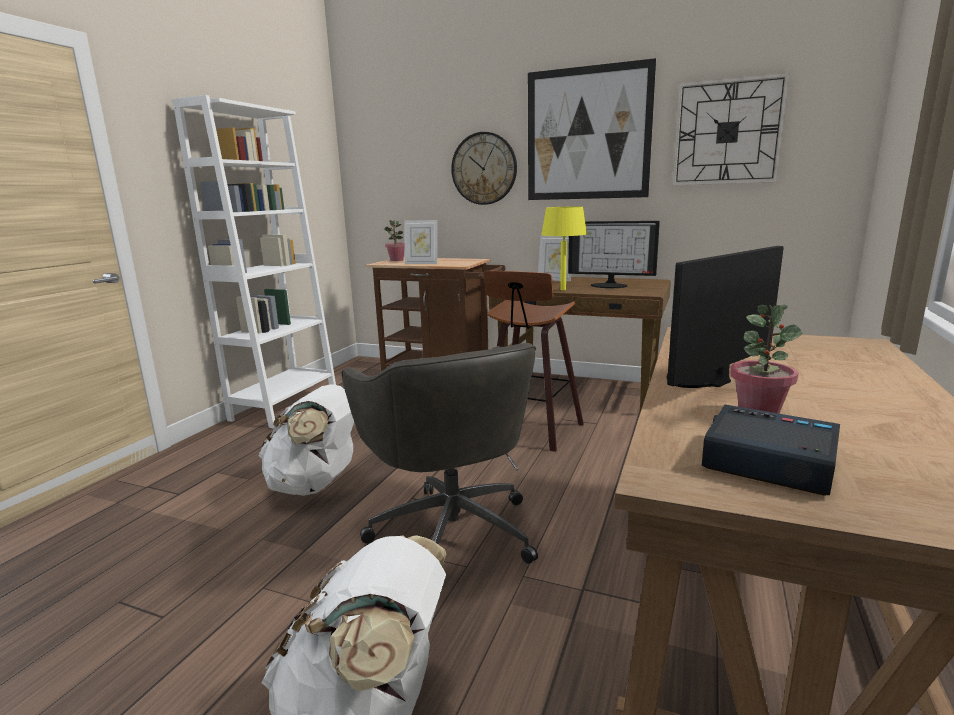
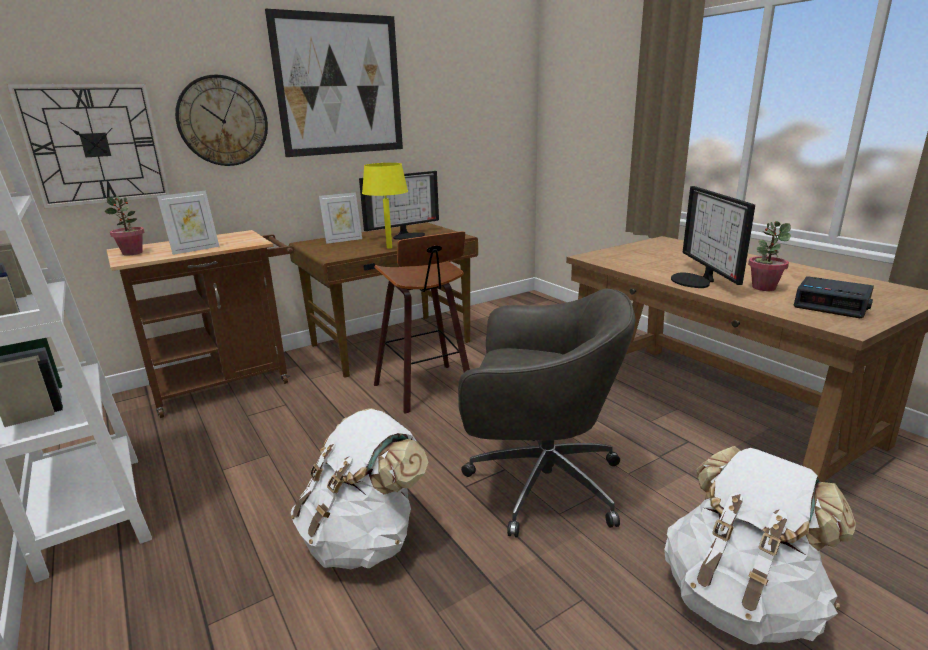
camera: 55 degrees left, 5 degrees up
wall clock [672,73,790,186] -> wall clock moved to [7,83,170,209]
alarm clock [702,405,840,495] -> alarm clock turned 120 degrees counterclockwise [793,276,874,318]

